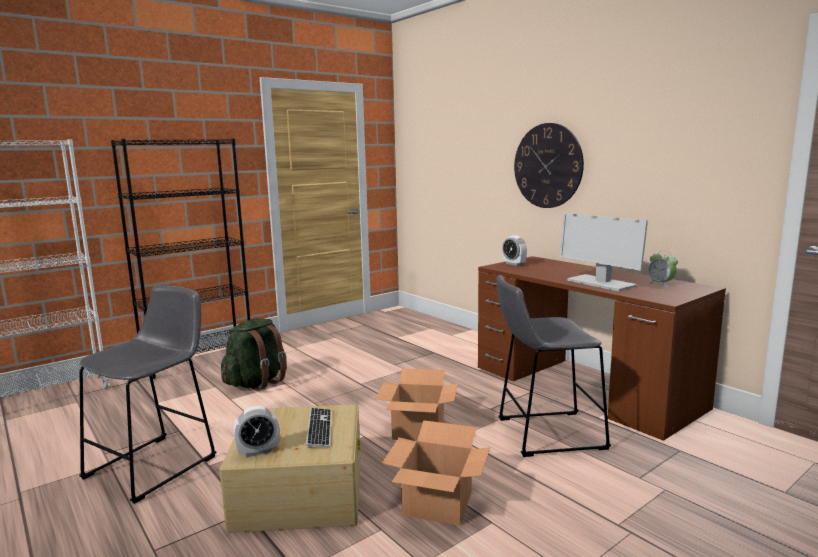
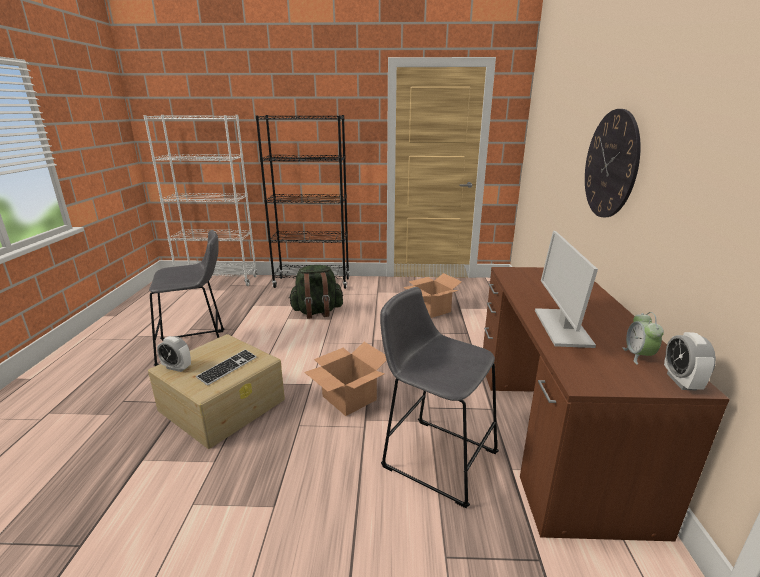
camera: 40 degrees right, 10 degrees up
cardboard box [382,420,490,526] -> cardboard box moved to [403,273,462,318]
alarm clock [502,235,527,266] -> alarm clock moved to [664,332,716,390]

